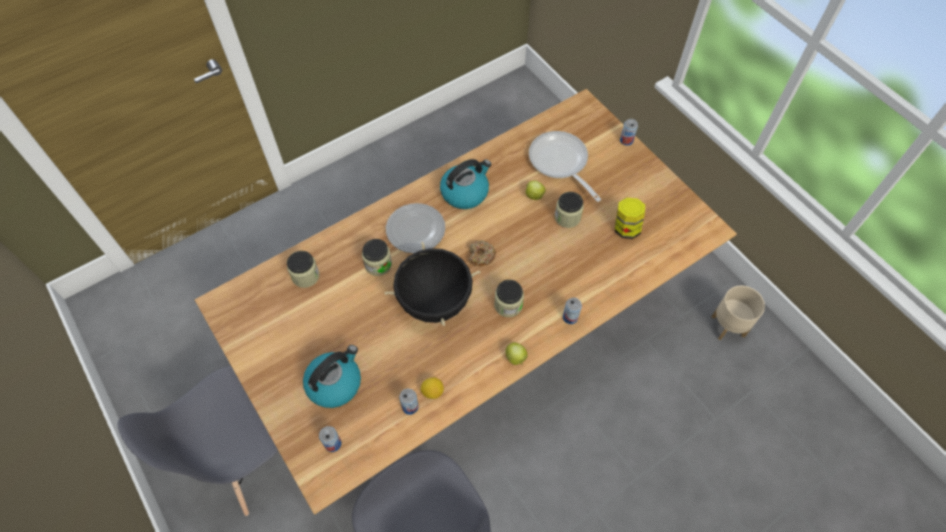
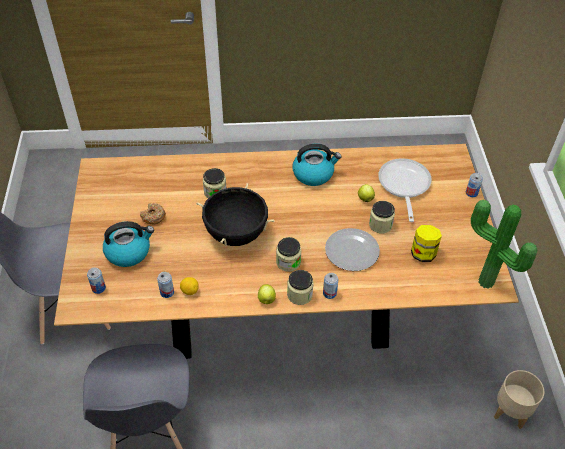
camera: 30 degrees right, 10 degrees down
jar [287,251,320,288] -> jar moved to [287,270,314,305]
plate [386,203,445,253] -> plate moved to [325,228,380,271]
donut [469,240,496,266] -> donut moved to [140,203,166,224]
none -> potted plant [471,200,538,289]

